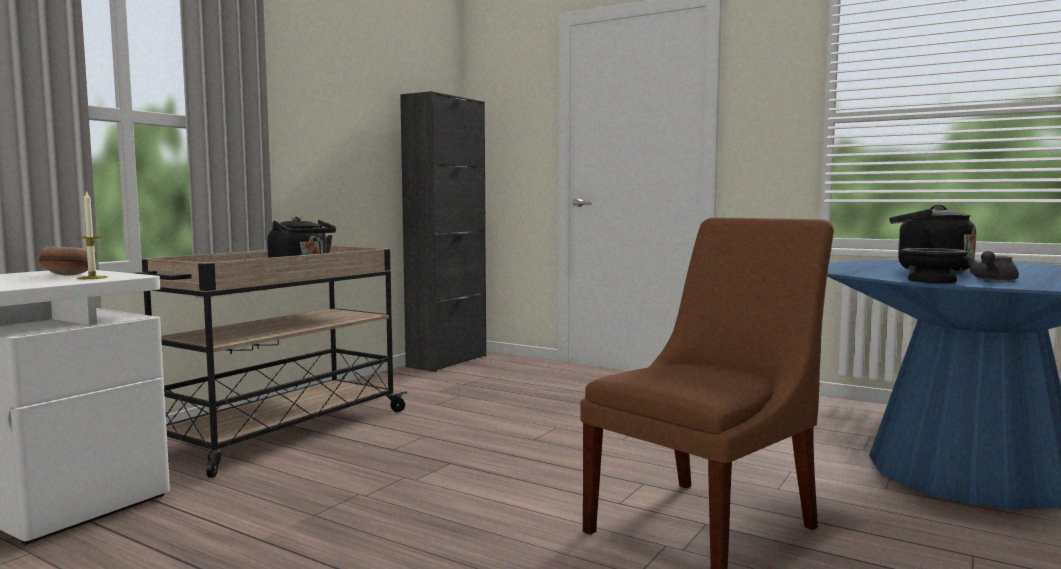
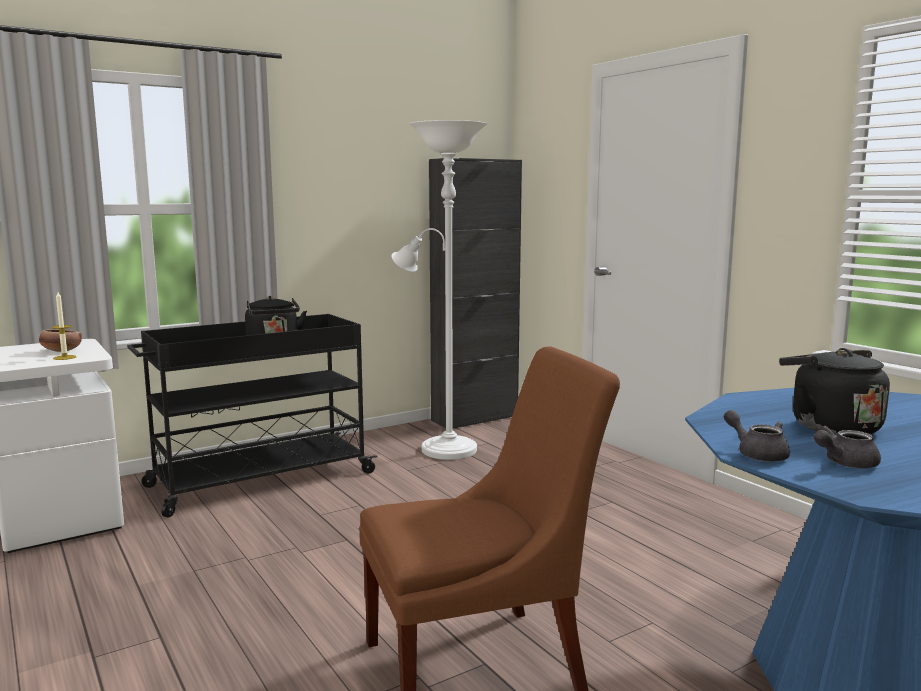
camera: 25 degrees right, 5 degrees up
beige cart [134,246,408,478] -> black cart [127,314,377,517]
black bowl [901,248,968,283] -> grey teapot [724,410,790,462]
none -> white floor lamp [392,120,487,460]

